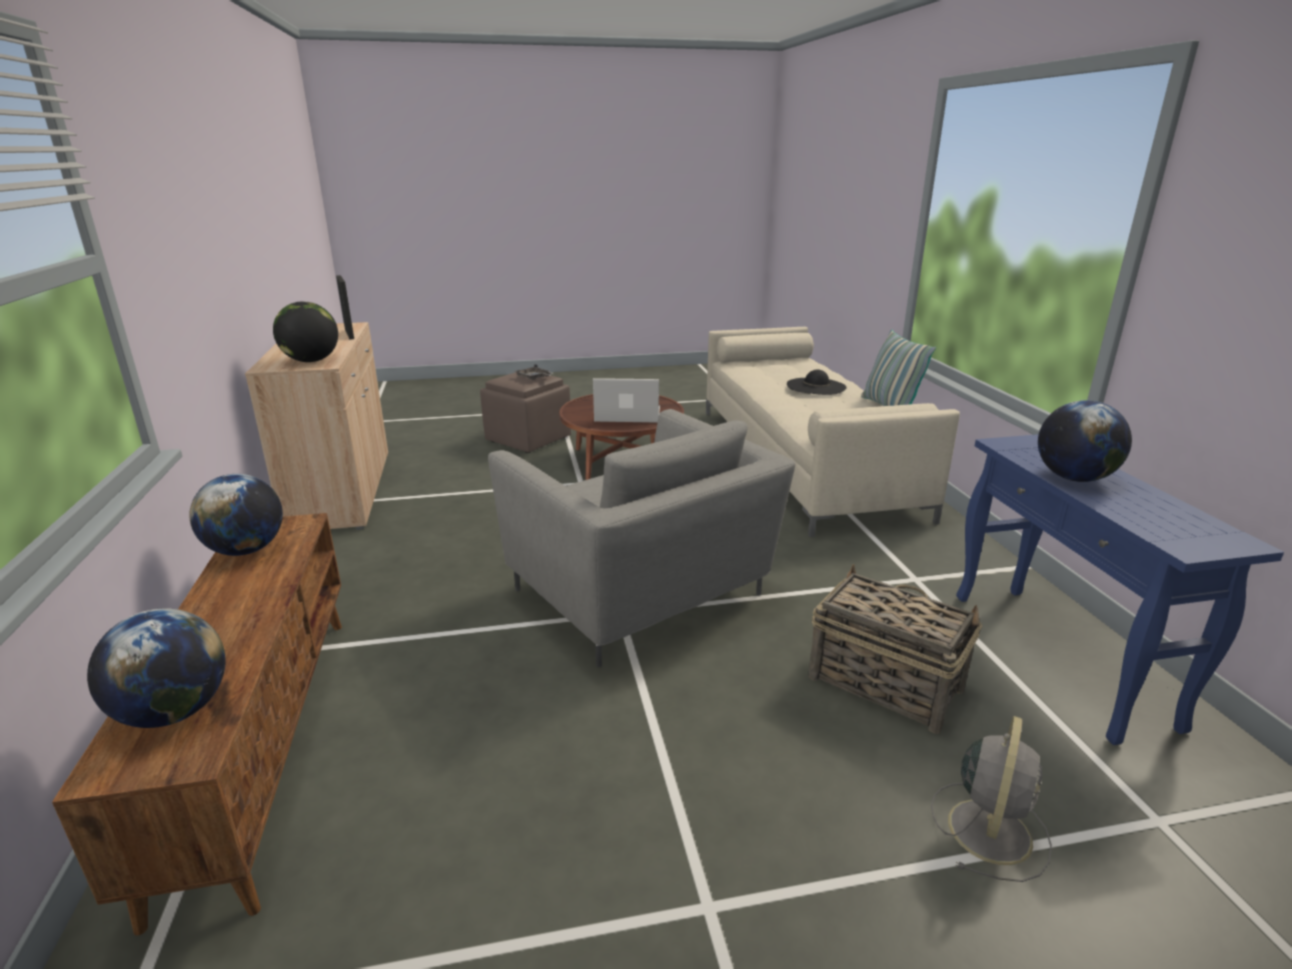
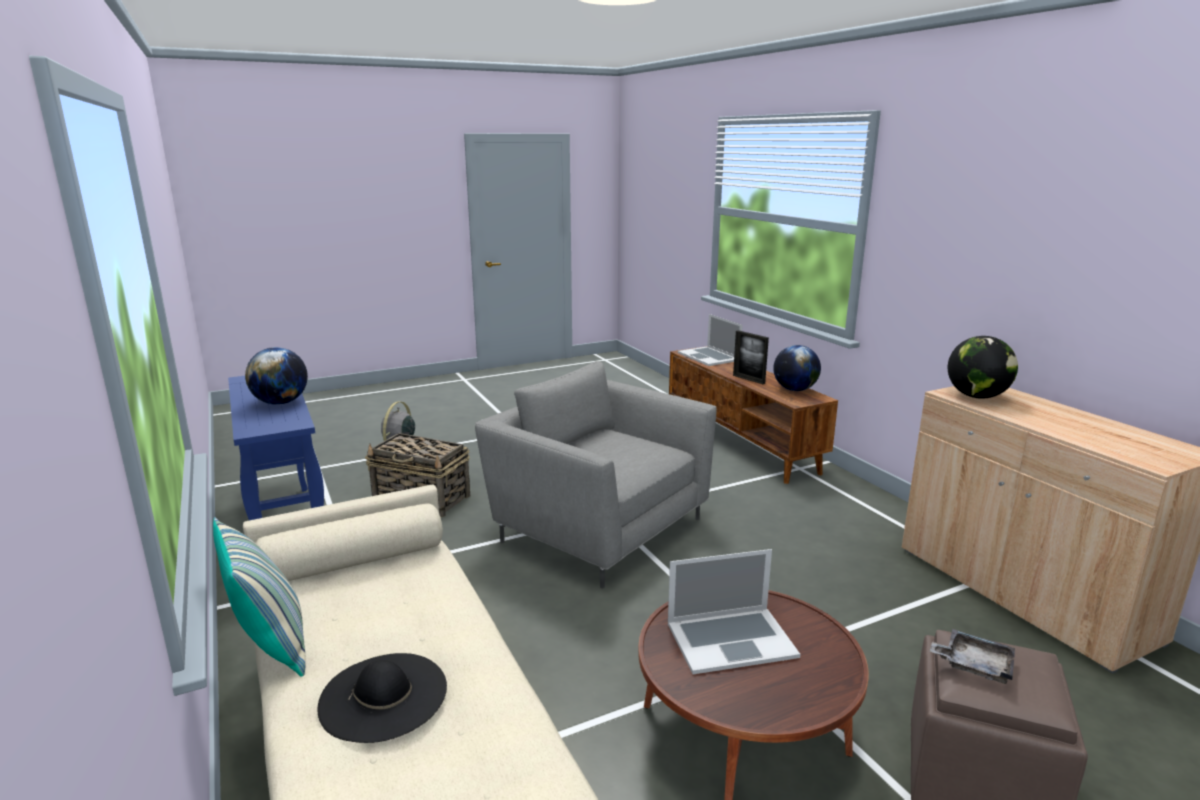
camera: 165 degrees right, 5 degrees down
globe [87,608,226,728] -> laptop [678,314,743,366]
picture frame [336,275,354,340] -> picture frame moved to [733,330,769,384]

